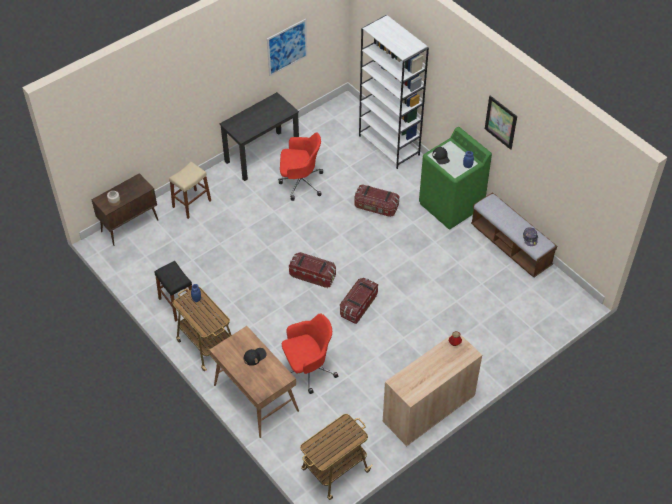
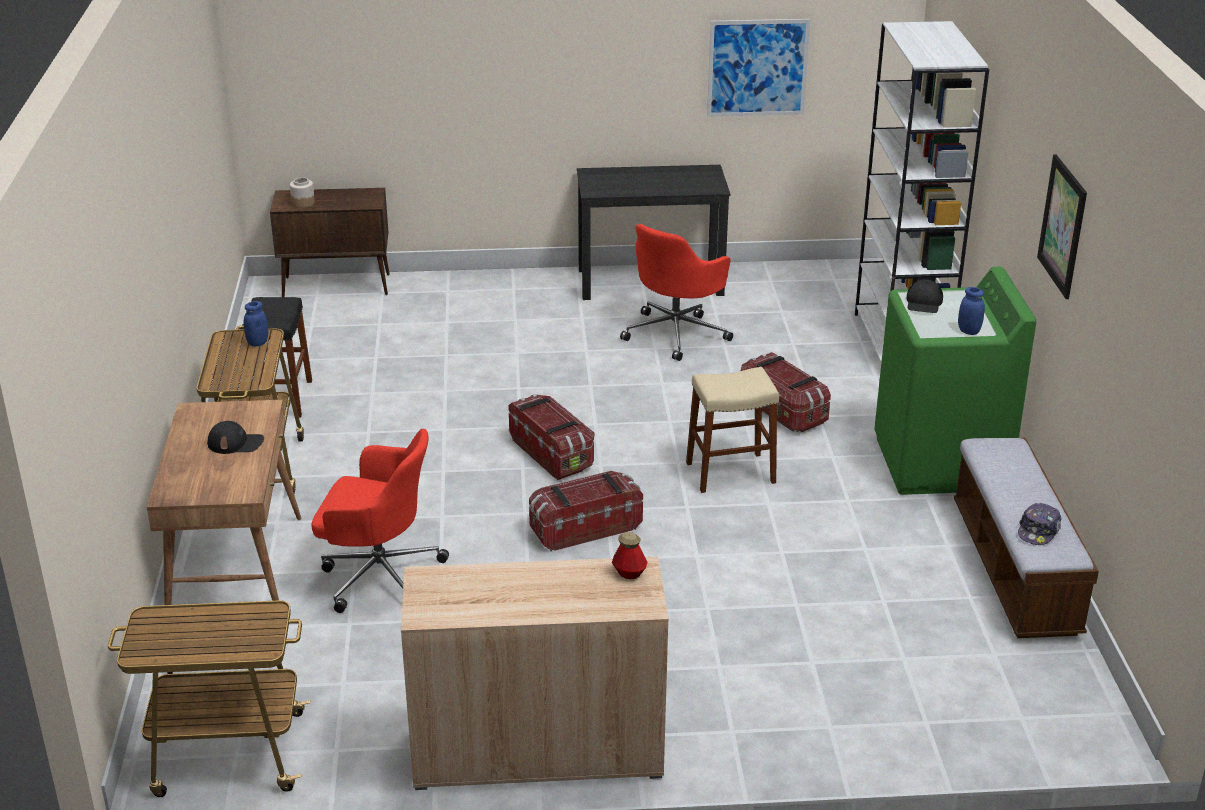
camera: 35 degrees right, 20 degrees down
beige stool [169,162,211,219] -> beige stool moved to [686,367,779,493]
red office chair [278,132,323,201] -> red office chair turned 90 degrees clockwise [620,224,733,361]

